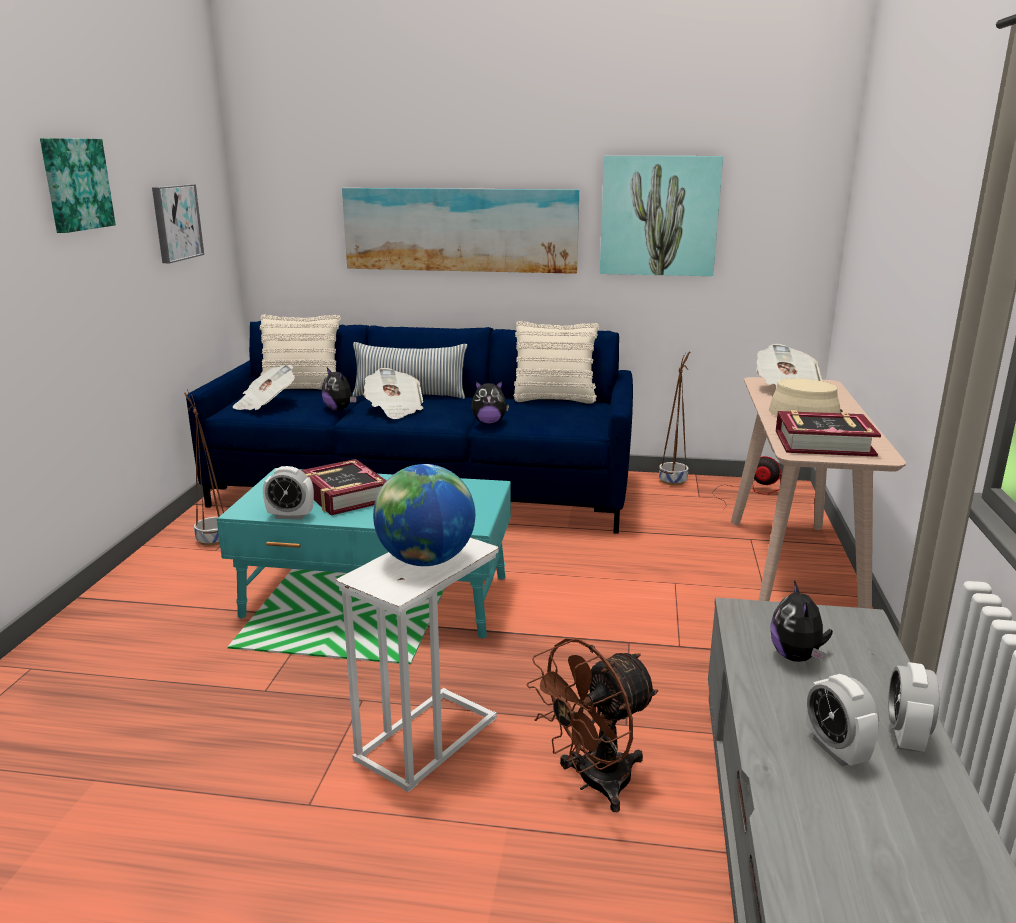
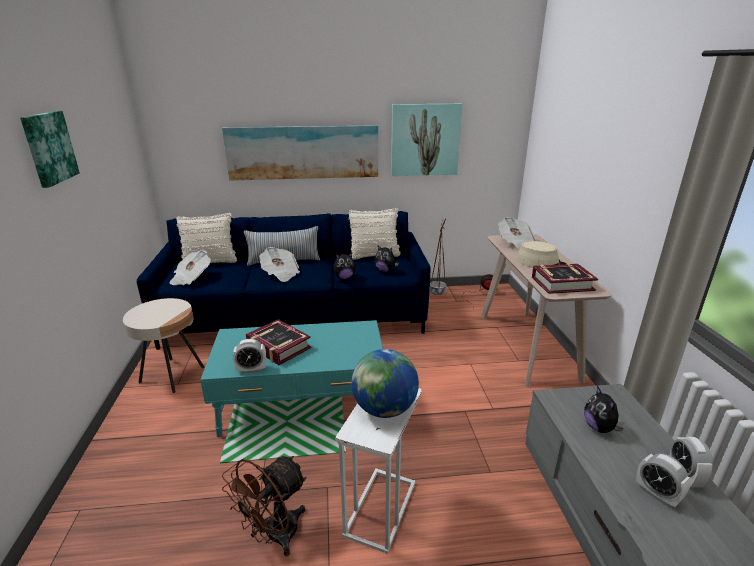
camera: 15 degrees left, 5 degrees up
picture [152,184,204,263] -> none
brown planter [184,389,224,546] -> beige side table [123,298,205,393]
plush toy [321,368,357,411] -> plush toy moved to [375,246,399,272]
brown fan [526,638,658,812] -> brown fan moved to [222,456,307,556]

